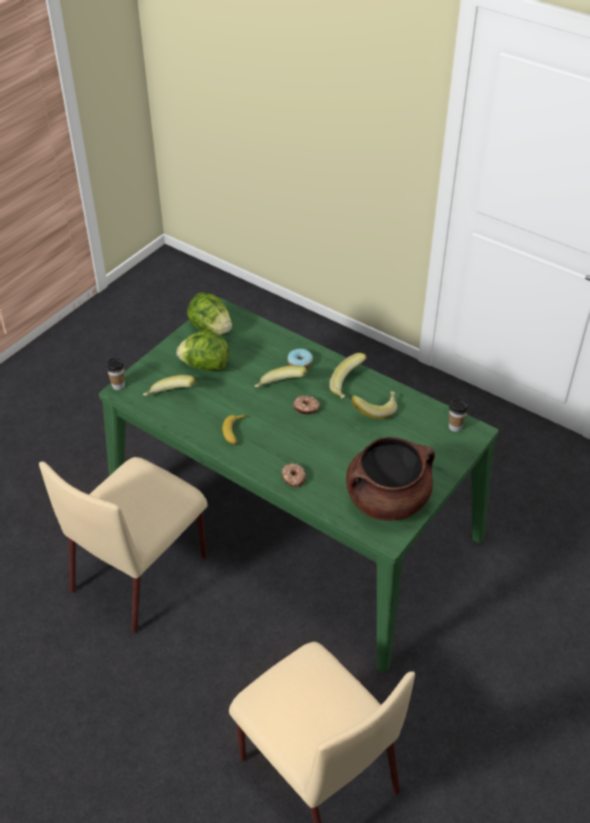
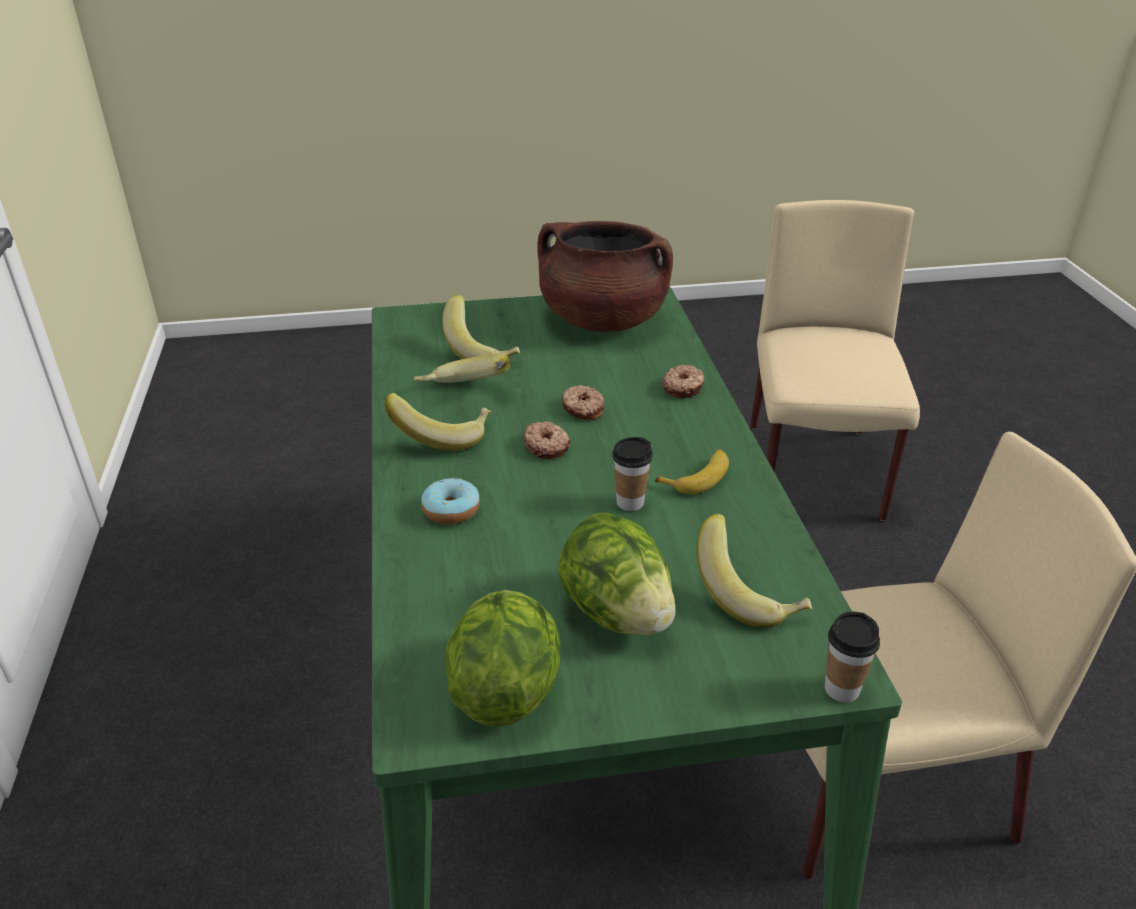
camera: 135 degrees left, 10 degrees down
banana [255,365,308,387] -> banana moved to [442,295,520,359]
cup [449,399,468,432] -> cup moved to [612,437,653,511]
none -> donut [562,385,604,420]

